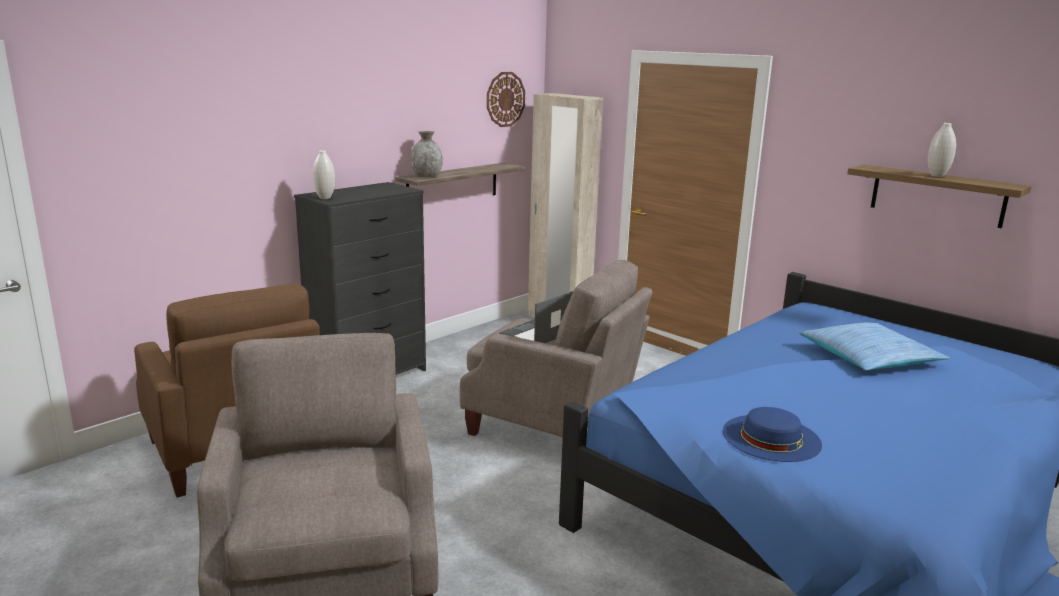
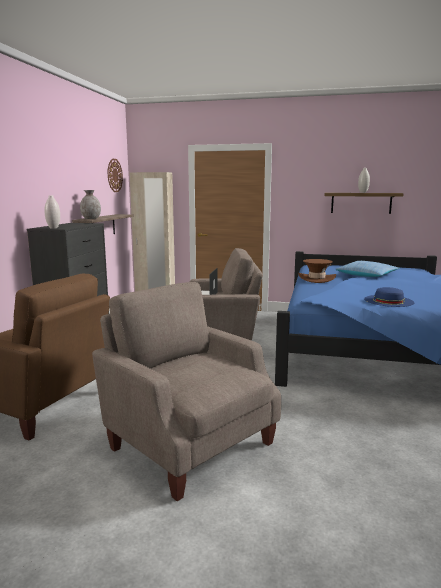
camera: 30 degrees left, 5 degrees down
none -> brown hat [298,259,336,283]

